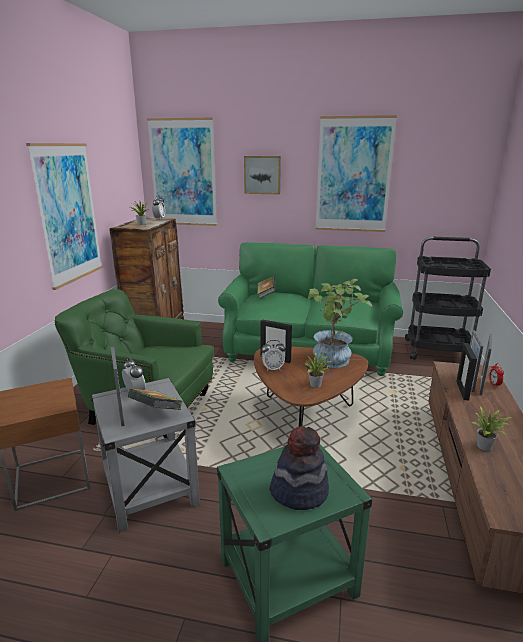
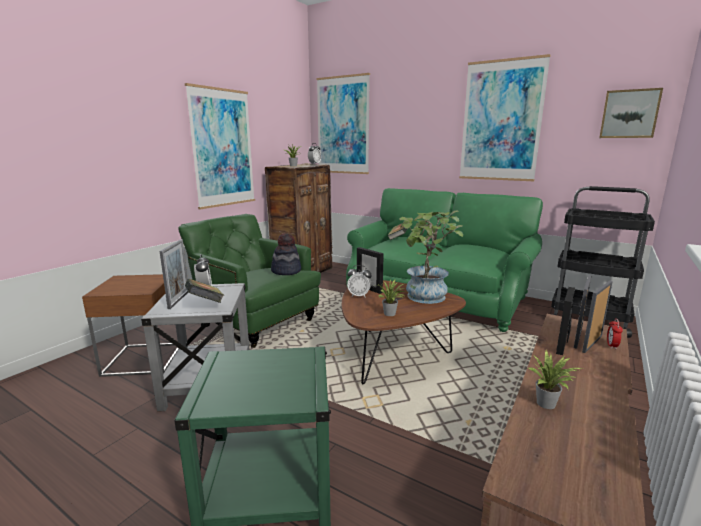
camera: 20 degrees right, 5 degrees down
picture [244,156,281,194] -> picture moved to [599,88,663,138]
hat [269,427,329,510] -> hat moved to [271,233,301,275]

